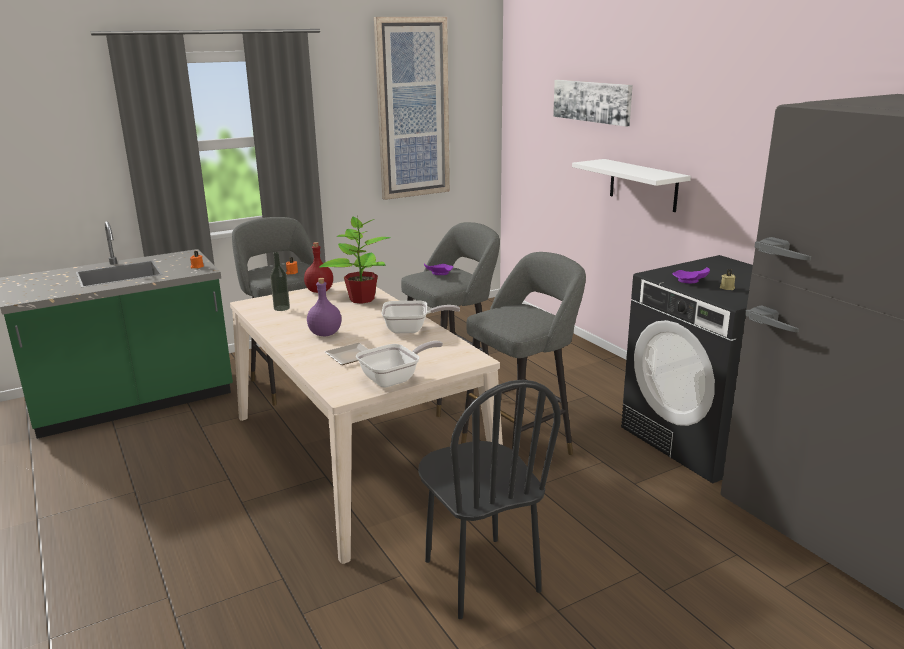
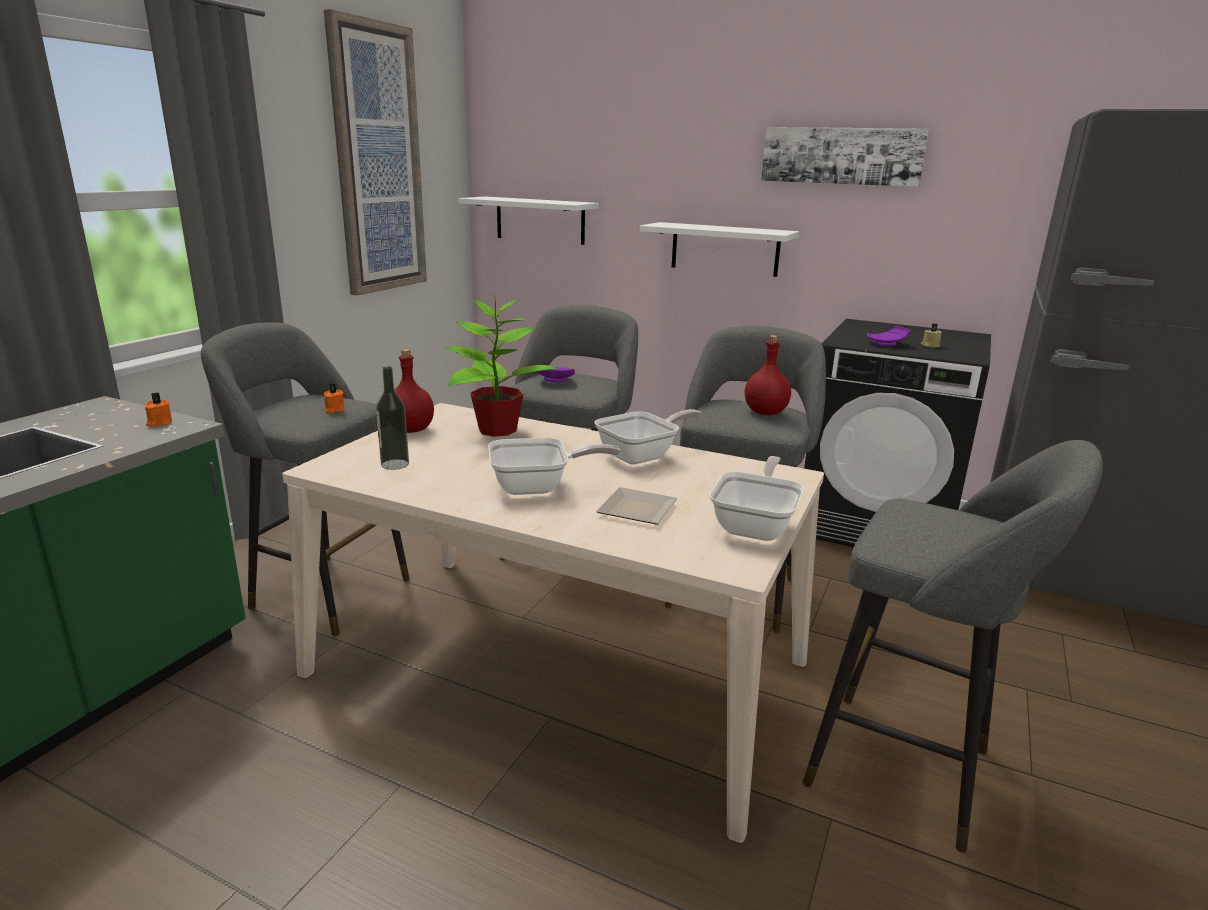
camera: 35 degrees left, 0 degrees up
purple bottle [307,278,342,337] -> frying pan [488,438,621,495]
black chair [418,380,561,619] -> grey stool [803,440,1103,853]
picture [553,80,633,127] -> picture moved to [761,127,929,187]
none -> white shelf [458,196,599,245]
none -> red bottle [745,335,791,415]

